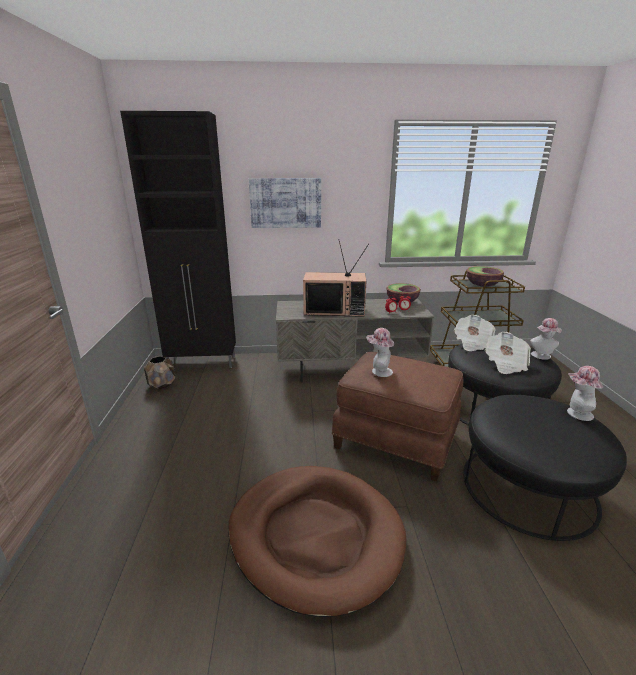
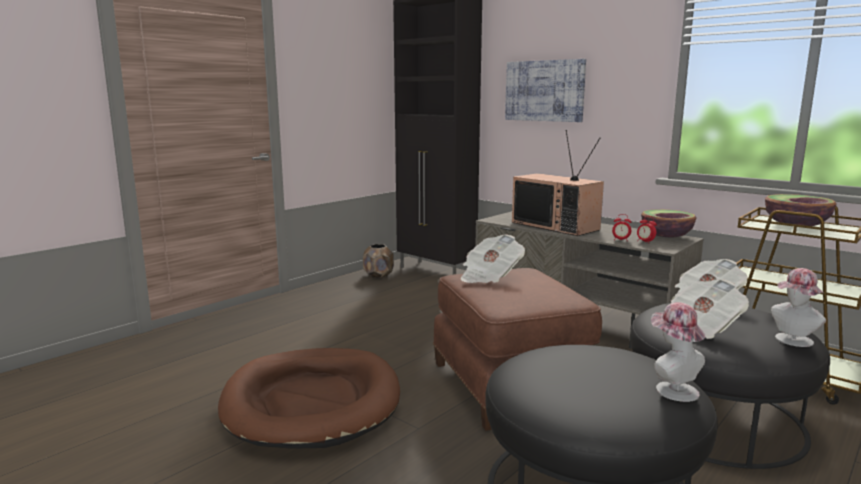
camera: 45 degrees right, 10 degrees down
hat [366,328,394,377] -> newspaper [460,235,525,283]

